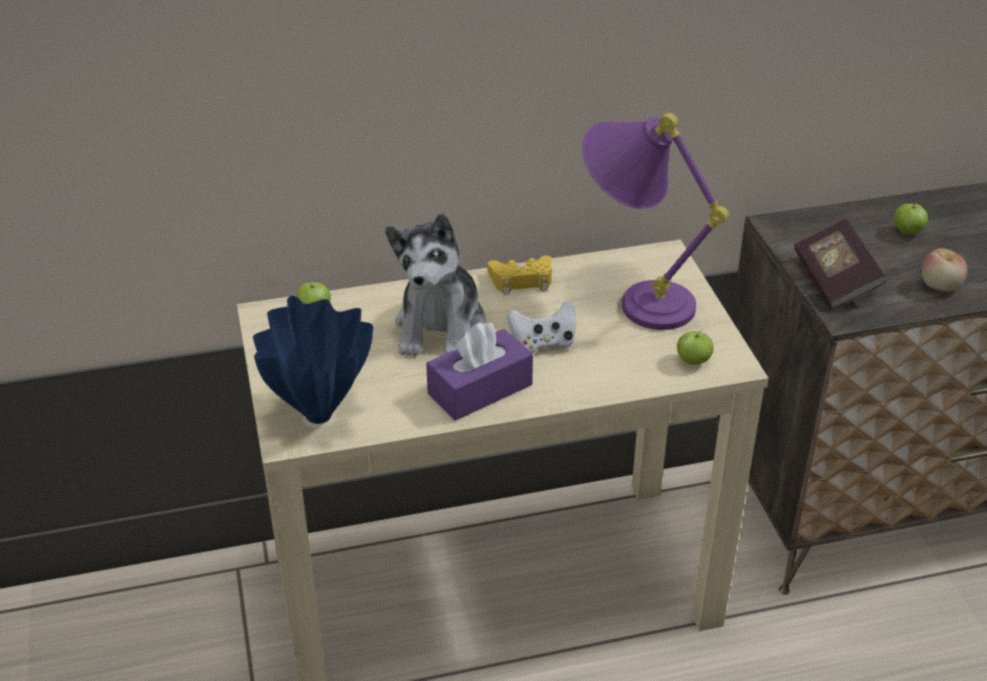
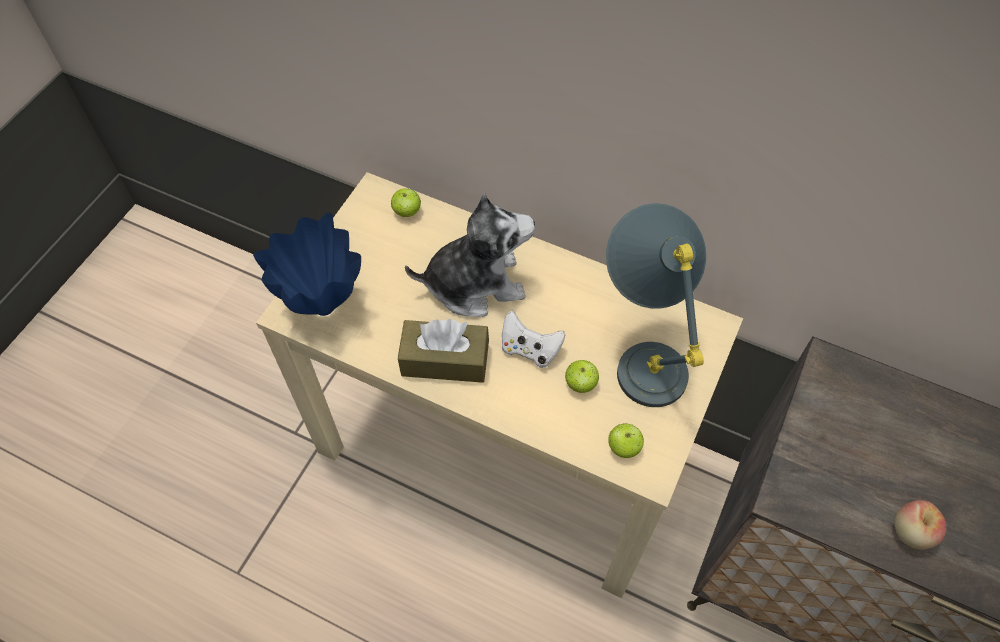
camera: 40 degrees right, 20 degrees up
plush toy [385,213,486,356] -> plush toy turned 150 degrees counterclockwise [405,193,535,317]
purple tissue box [426,322,533,421] -> brown tissue box [398,319,489,383]
yellow game controller [488,255,552,295] -> none
purple table lamp [582,113,729,330] -> grey table lamp [606,203,706,407]
book [794,218,887,310] -> none
apple [894,204,928,235] -> apple moved to [565,360,599,393]

